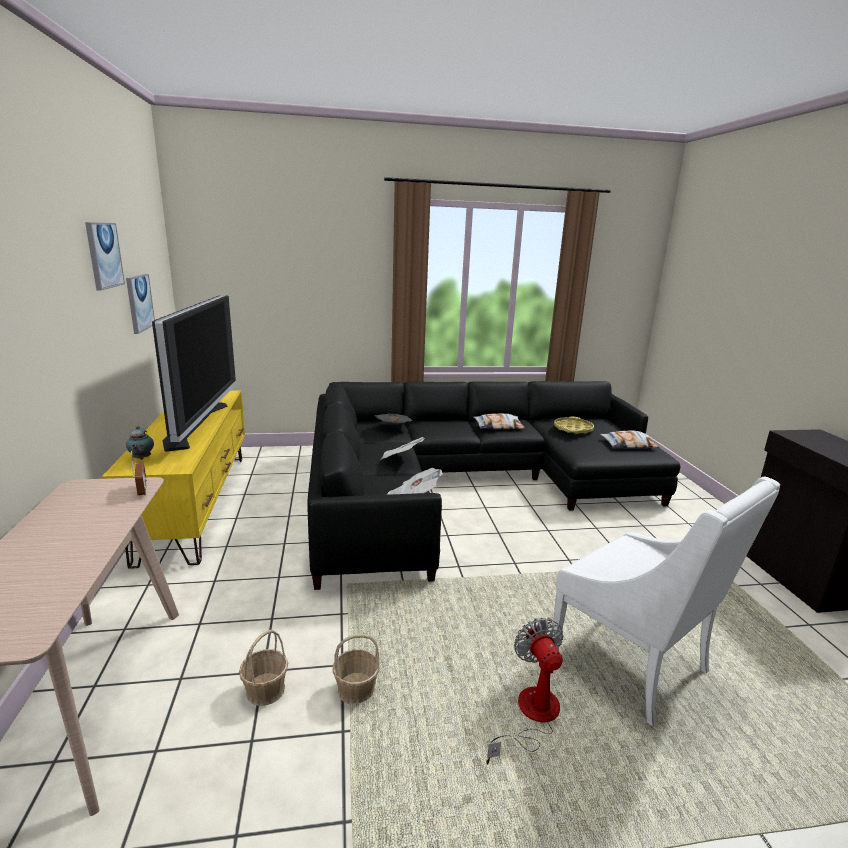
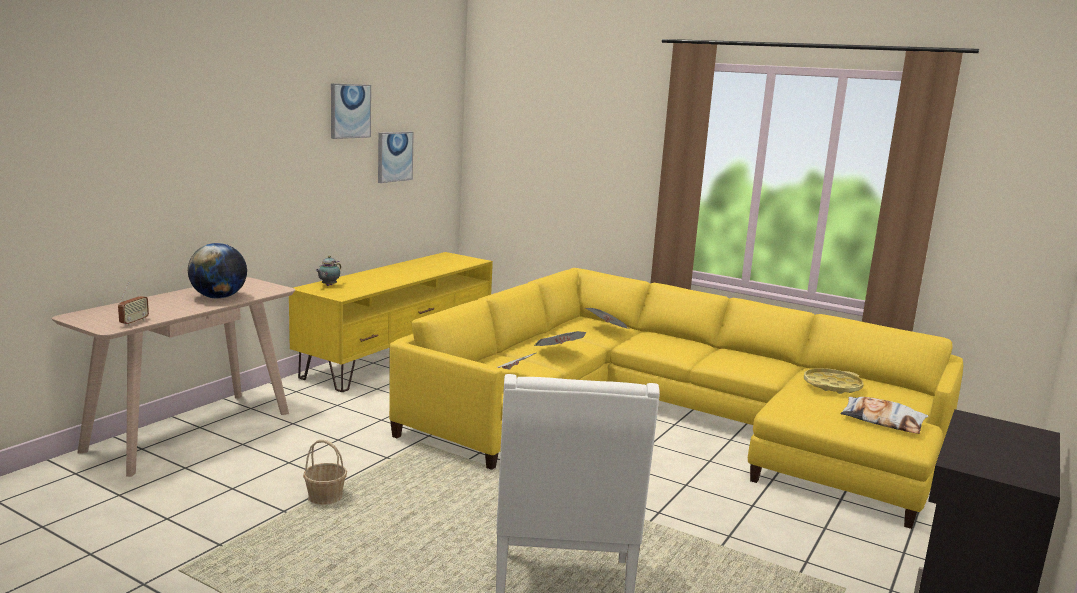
camera: 40 degrees right, 5 degrees down
radio [131,451,147,496] -> radio moved to [118,282,149,326]
television [152,295,236,451] -> none
basket [239,630,288,706] -> none
black sofa [308,381,680,590] -> yellow sofa [389,268,963,529]
pillow [474,413,525,429] -> none
fan [486,618,563,765] -> none
none -> globe [188,243,247,299]

